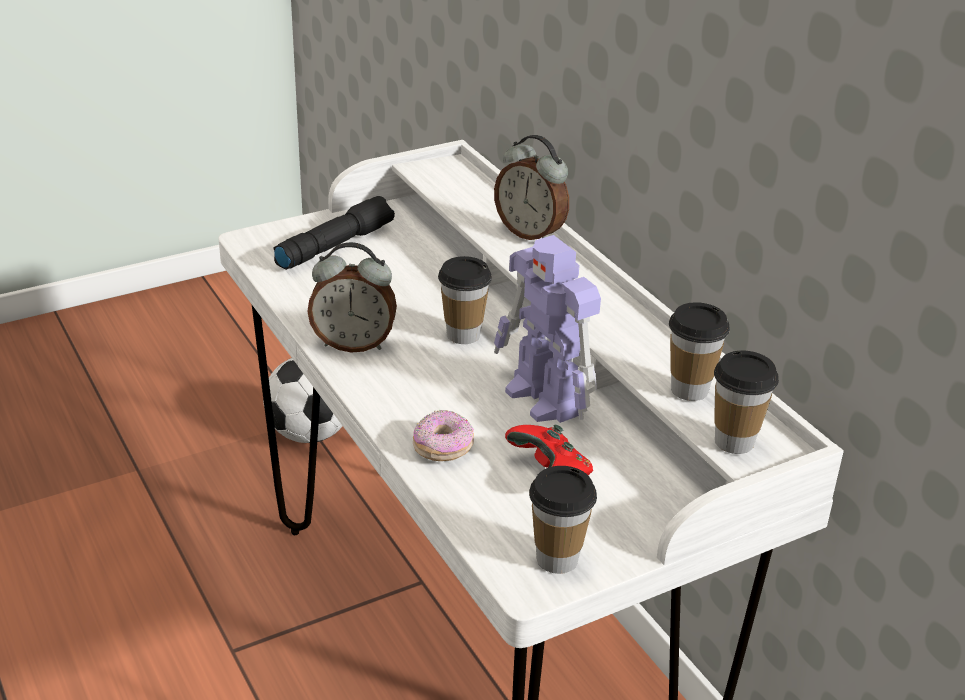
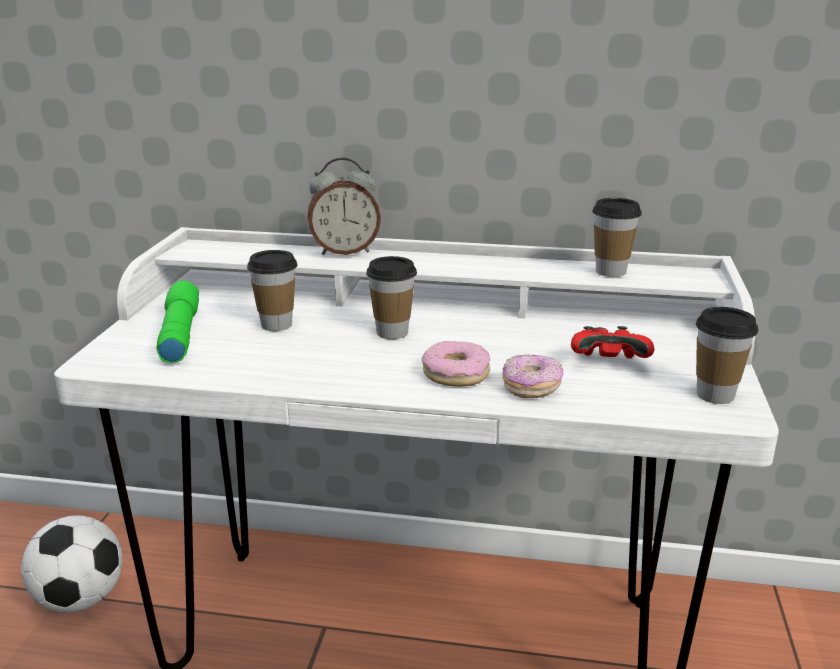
camera: 50 degrees left, 10 degrees down
black flashlight [274,196,395,270] -> green flashlight [156,280,199,363]
alarm clock [307,242,397,353] -> none
toy robot [494,235,601,423] -> none
cup [714,351,779,454] -> cup moved to [247,250,297,331]
none -> donut [422,341,490,387]

